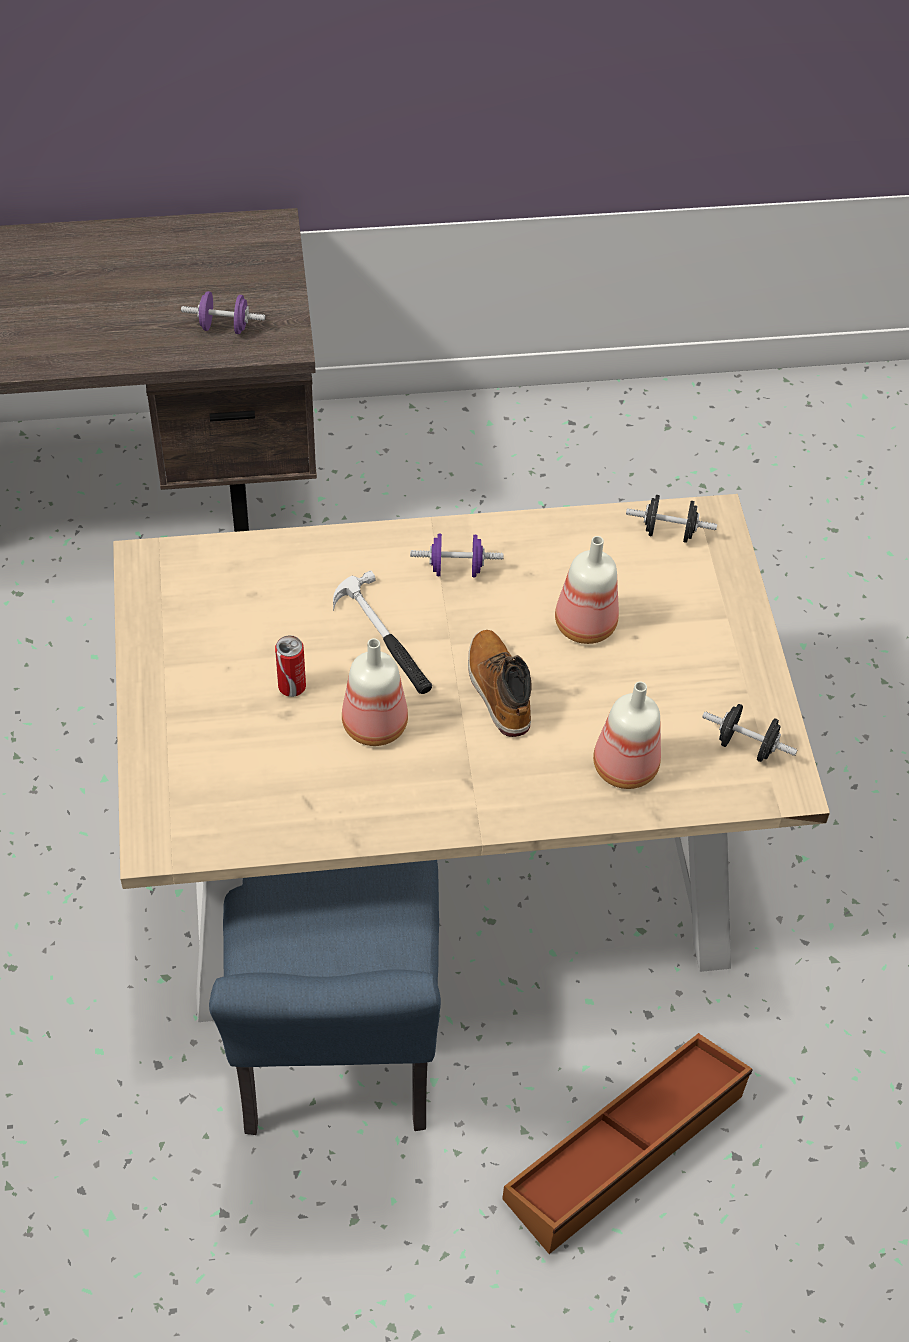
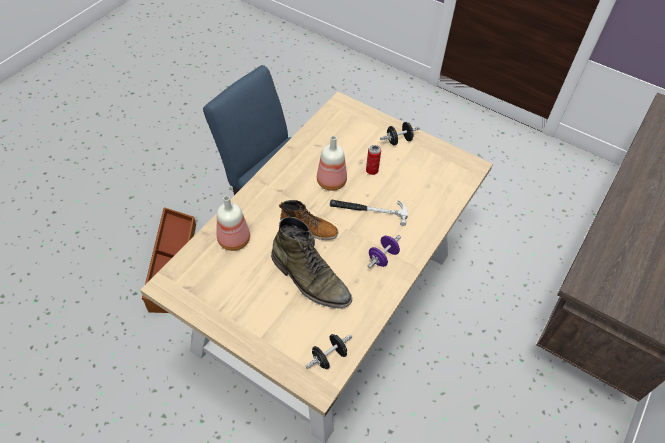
camera: 130 degrees right, 0 degrees up
purple dumbbell [181,291,265,334] -> none
bottle [555,536,619,644] -> green boot [271,217,352,309]
black dumbbell [702,704,797,762] -> black dumbbell moved to [380,122,420,146]

